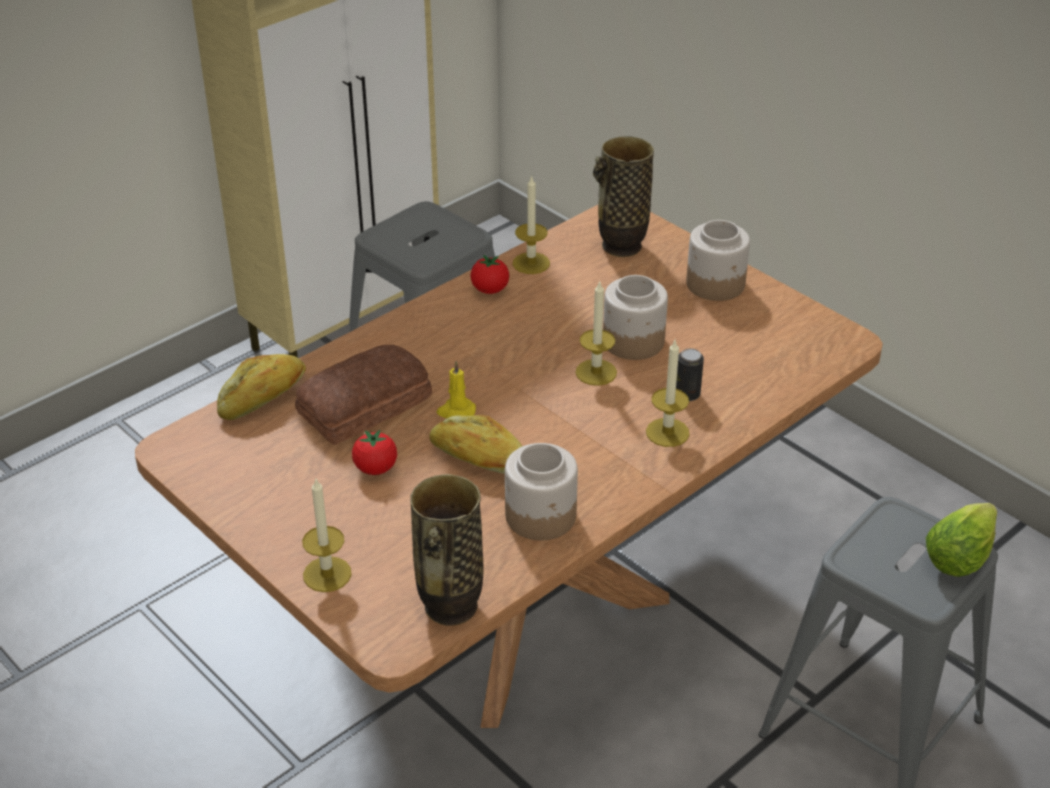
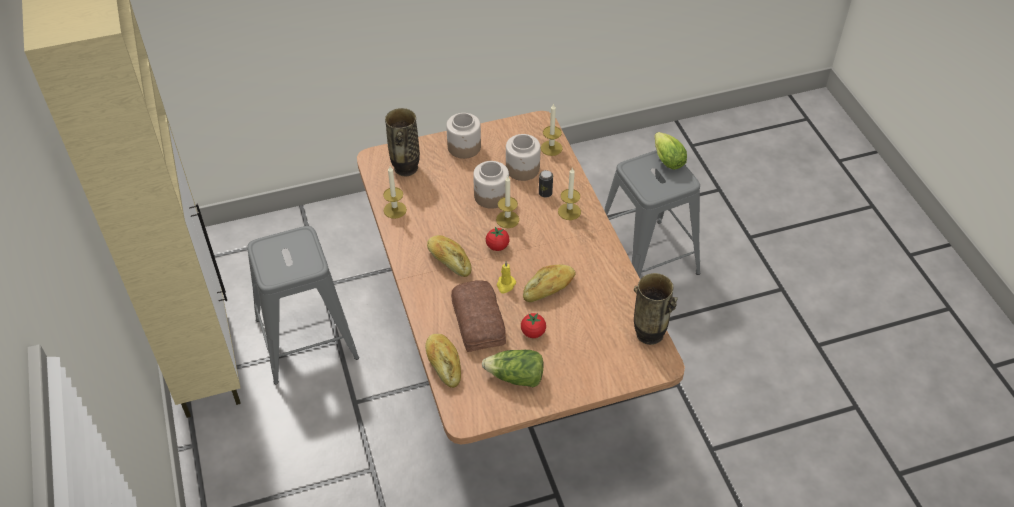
camera: 65 degrees left, 10 degrees up
candle [302,479,352,592] -> candle moved to [541,103,563,156]
tomato [470,255,509,294] -> tomato moved to [486,227,510,251]
jar [505,443,578,540] -> jar moved to [506,134,540,181]
none -> bread [427,235,472,277]
none -> lettuce [482,350,543,388]

